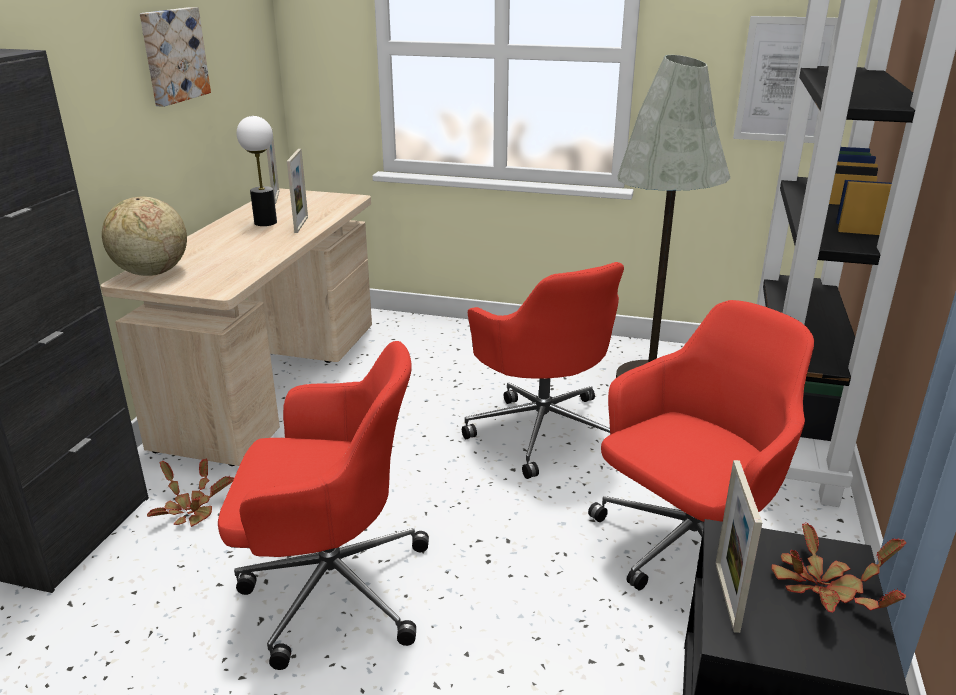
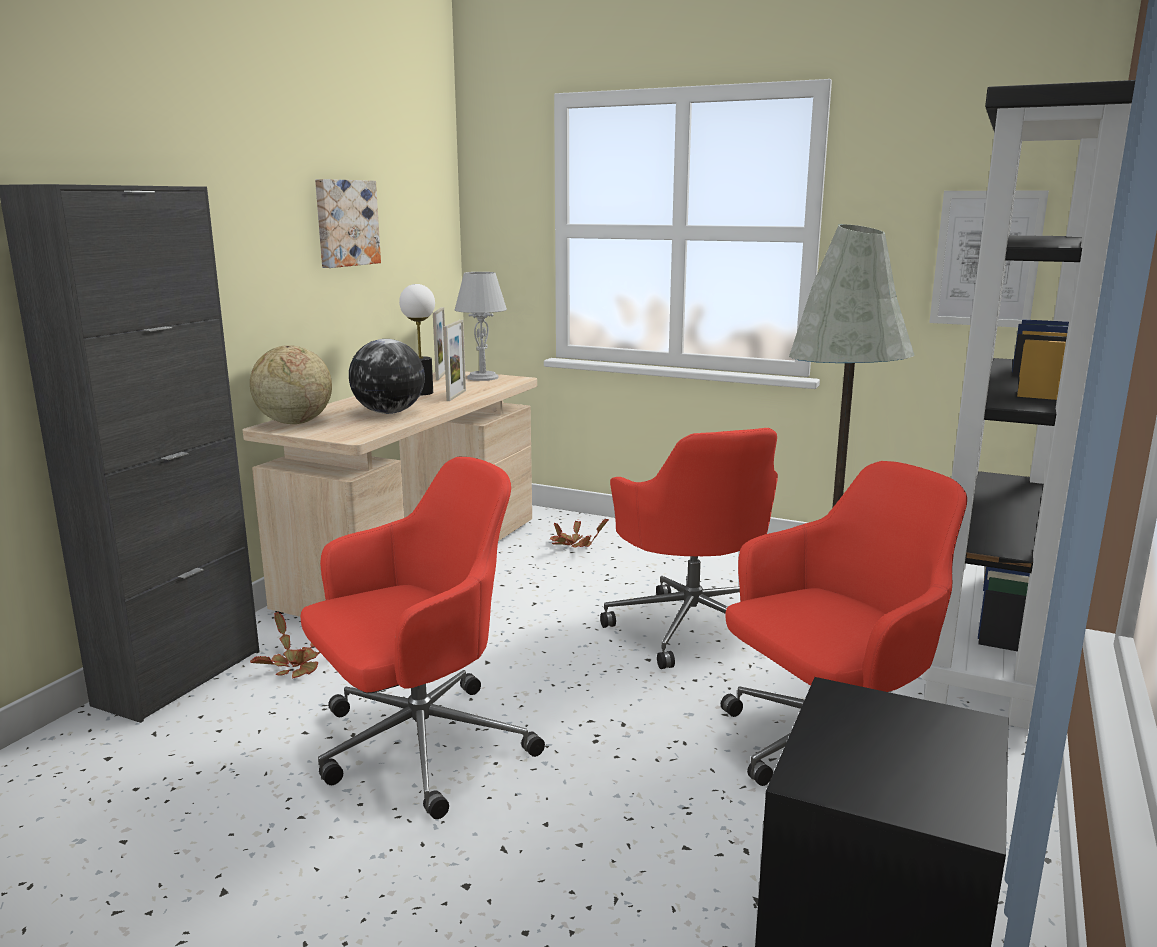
camera: 10 degrees right, 10 degrees down
red office chair [218,341,429,670] -> red office chair turned 45 degrees counterclockwise [301,457,545,819]
picture frame [715,460,762,633] -> none
potted plant [771,522,906,613] -> potted plant moved to [550,518,609,548]
none -> globe [349,339,425,414]
none -> grey table lamp [455,272,507,381]

